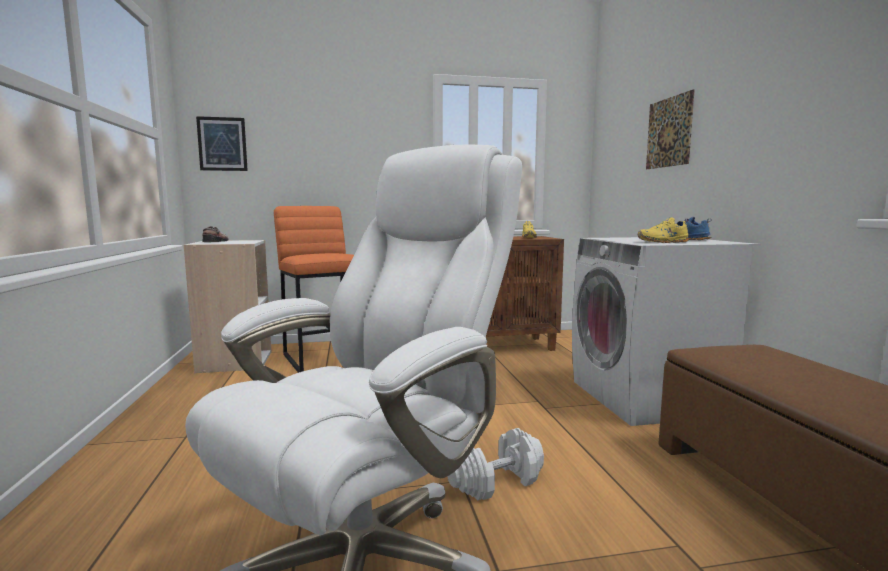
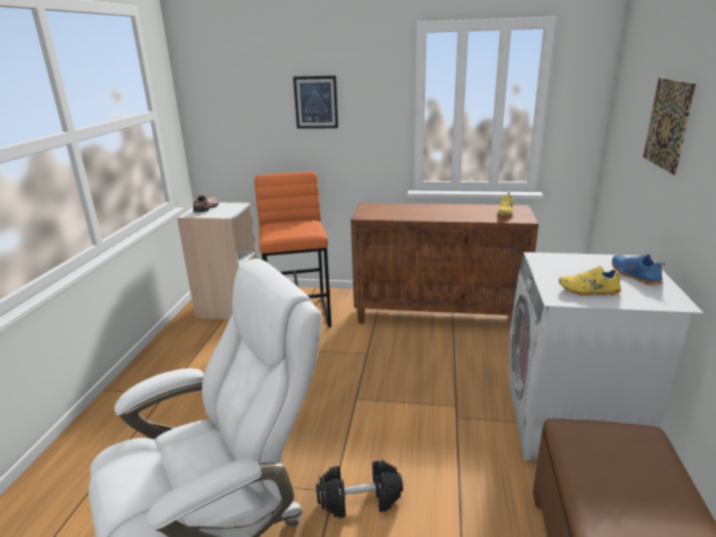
camera: 20 degrees right, 15 degrees up
picture [196,116,248,171] -> picture moved to [293,76,338,129]
white dumbbell [447,428,544,501] -> black dumbbell [316,460,403,518]

